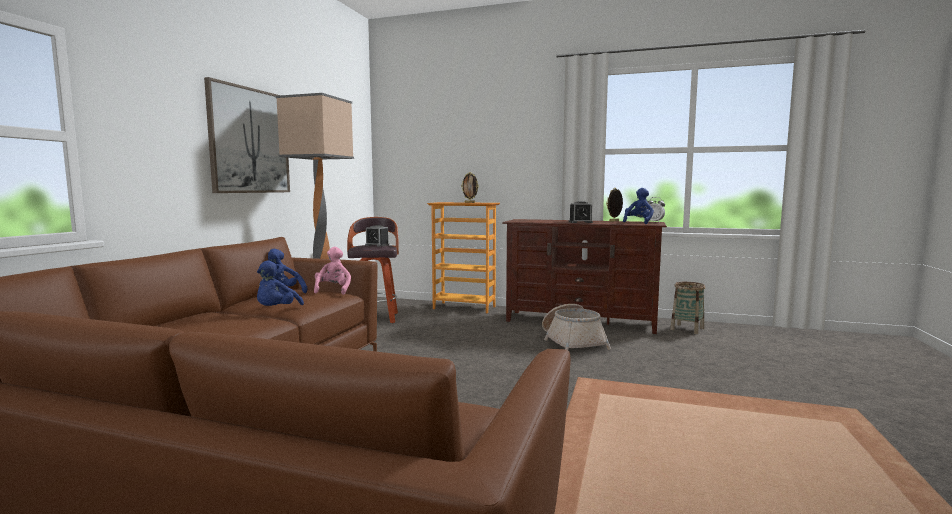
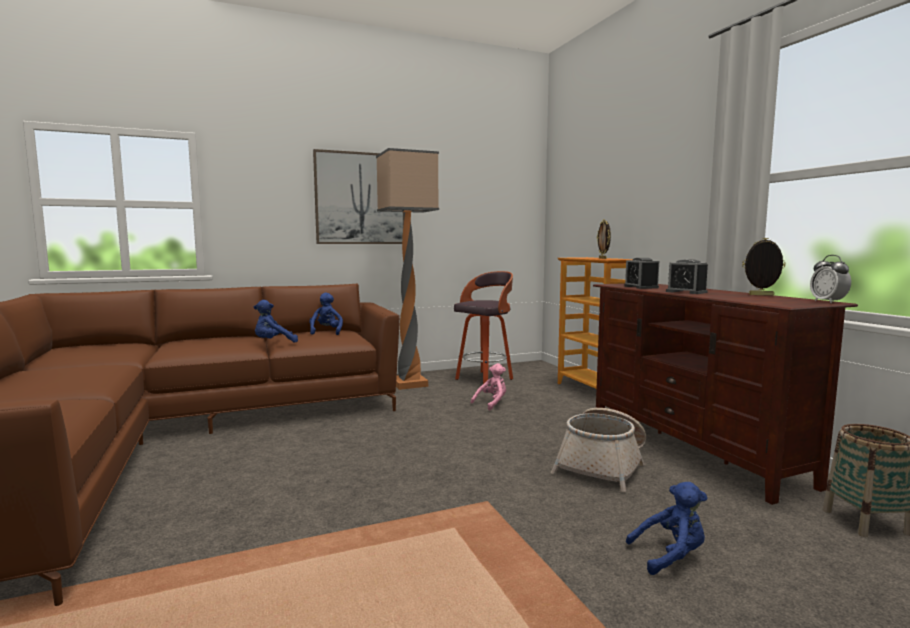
camera: 50 degrees right, 0 degrees up
pink plush toy [314,247,351,295] -> pink plush toy moved to [471,363,506,410]
alarm clock [365,225,389,247] -> alarm clock moved to [624,258,659,289]
blue plush toy [623,188,654,224] -> blue plush toy moved to [626,482,707,575]

